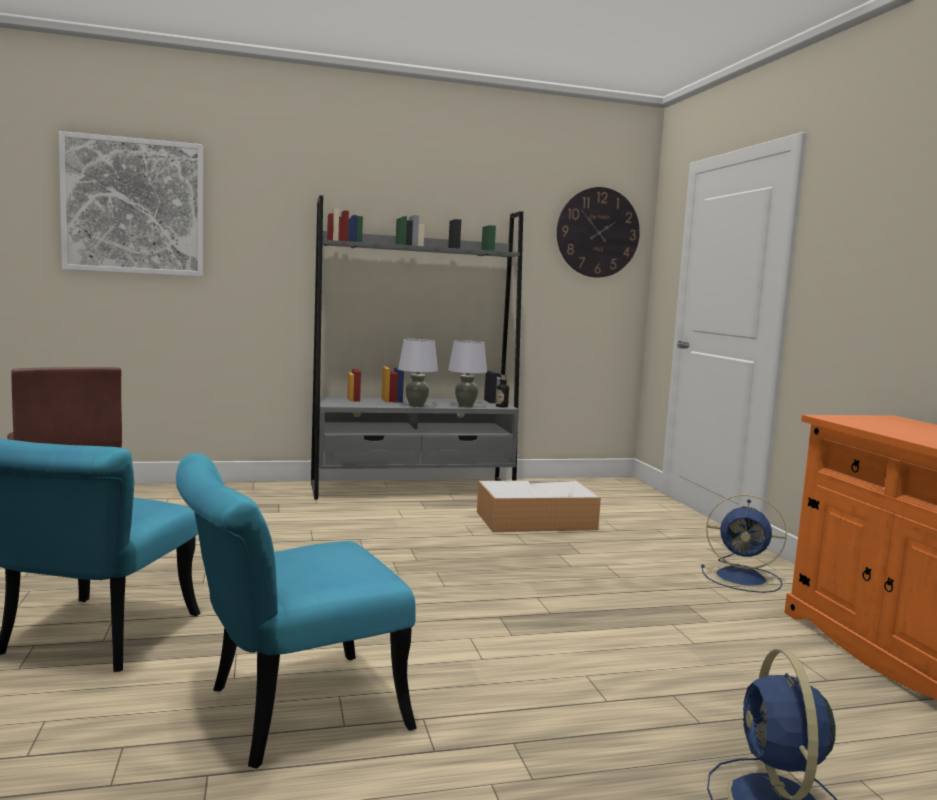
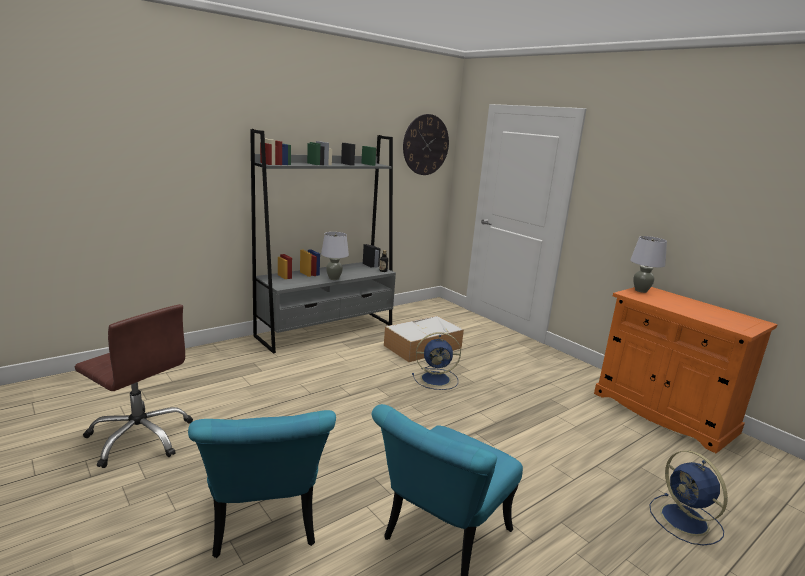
camera: 25 degrees left, 10 degrees up
picture [59,131,203,276] -> none
grey table lamp [448,340,487,407] -> grey table lamp moved to [630,236,667,293]
blue fan [701,494,787,593] -> blue fan moved to [412,332,461,390]

